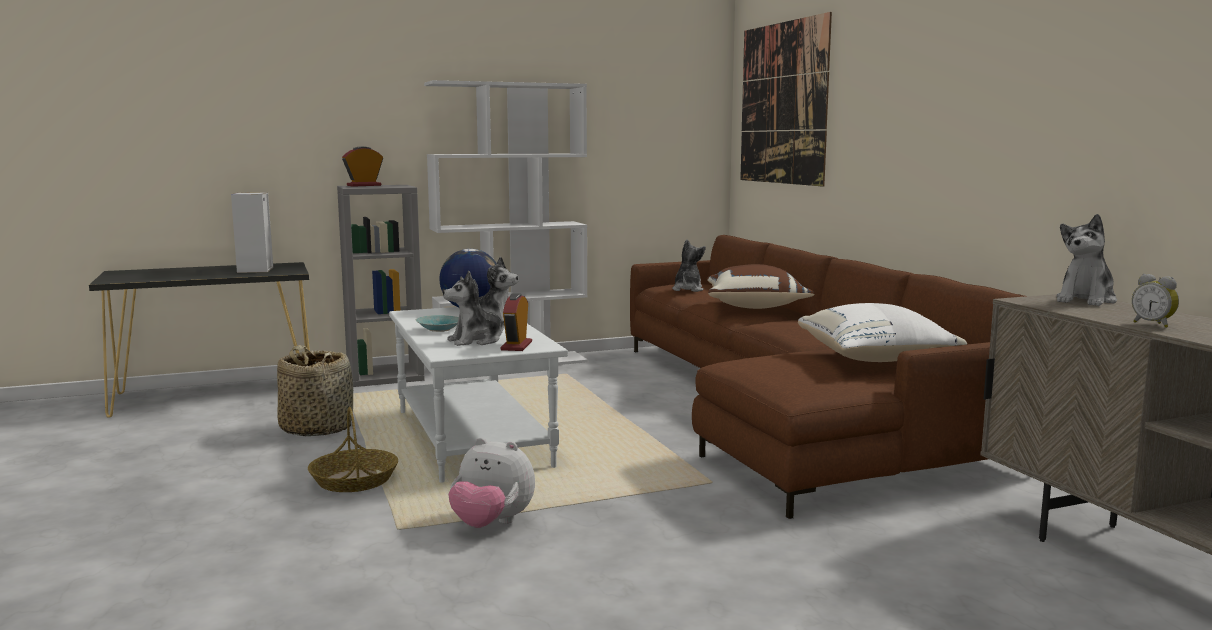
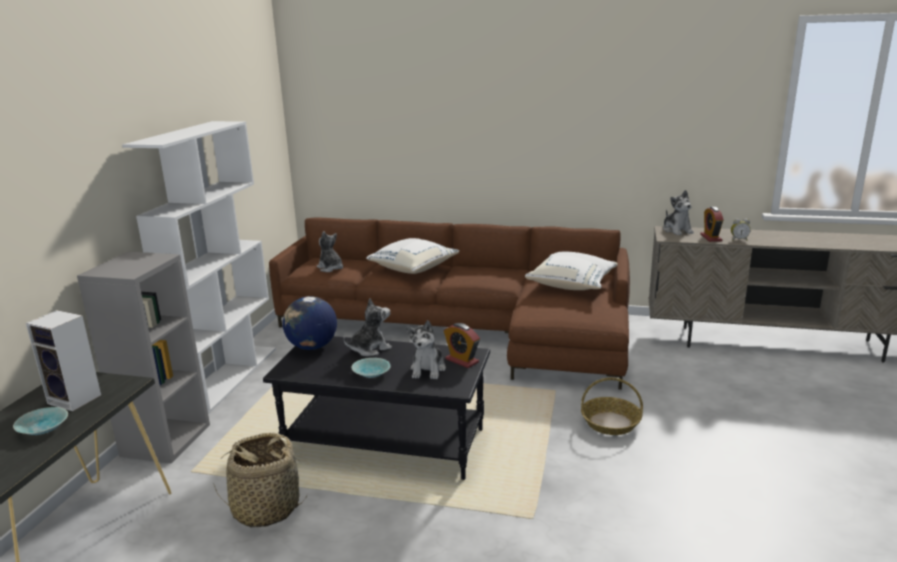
camera: 55 degrees left, 10 degrees up
basket [308,407,398,492] -> basket moved to [581,377,643,435]
alarm clock [342,146,383,187] -> alarm clock moved to [700,207,723,242]
white coffee table [389,307,568,483] -> black coffee table [263,336,490,480]
plush toy [448,438,535,528] -> none
brown pillow [707,264,815,309] -> white pillow [366,238,459,274]
picture [740,12,832,187] -> none
none -> turquoise bowl [13,407,68,435]

